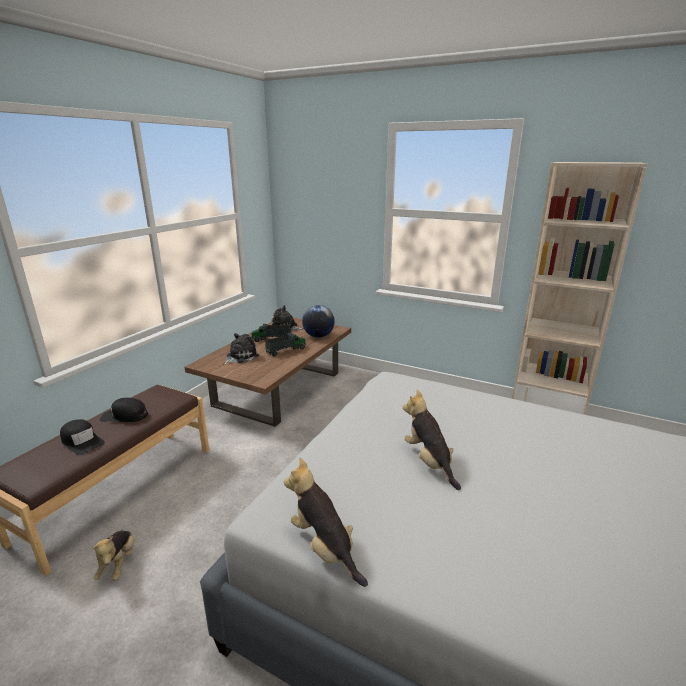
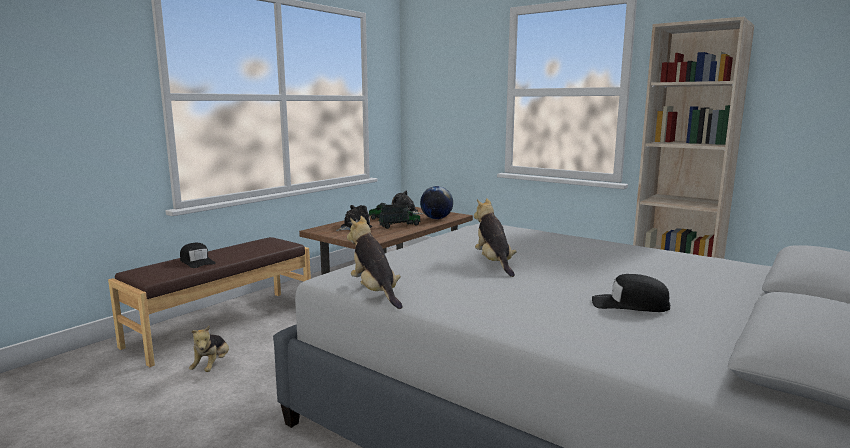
camera: 10 degrees right, 10 degrees down
black cap [100,398,148,422] -> black cap moved to [592,274,670,312]

